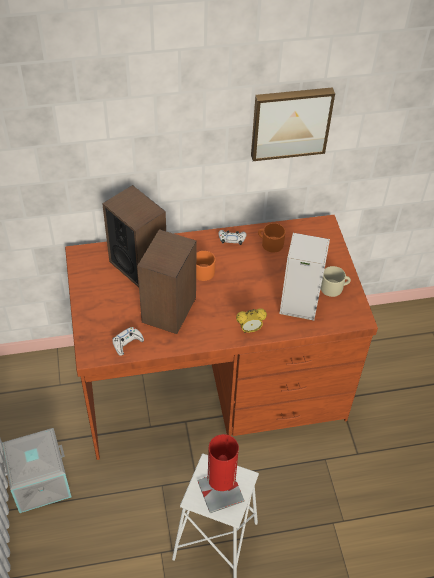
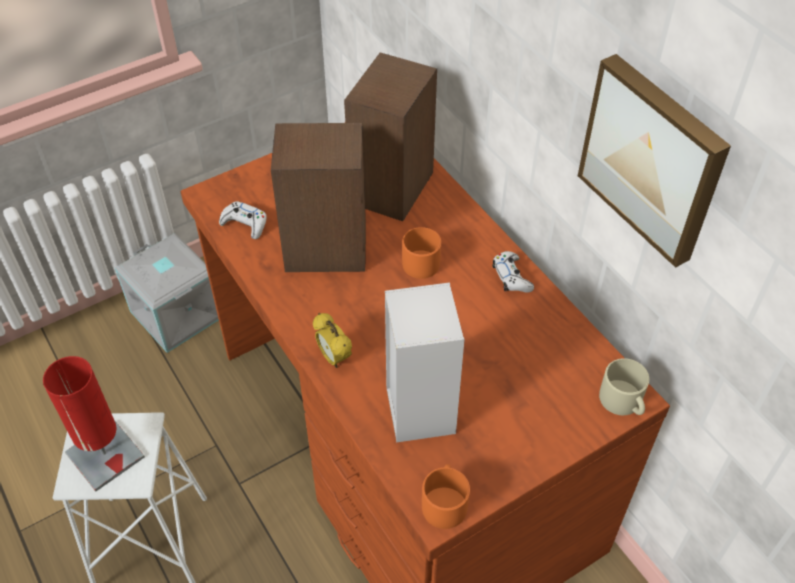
camera: 70 degrees right, 0 degrees up
orange mug [258,223,286,253] -> orange mug moved to [422,464,470,529]
beige mug [321,266,351,297] -> beige mug moved to [599,358,649,415]

